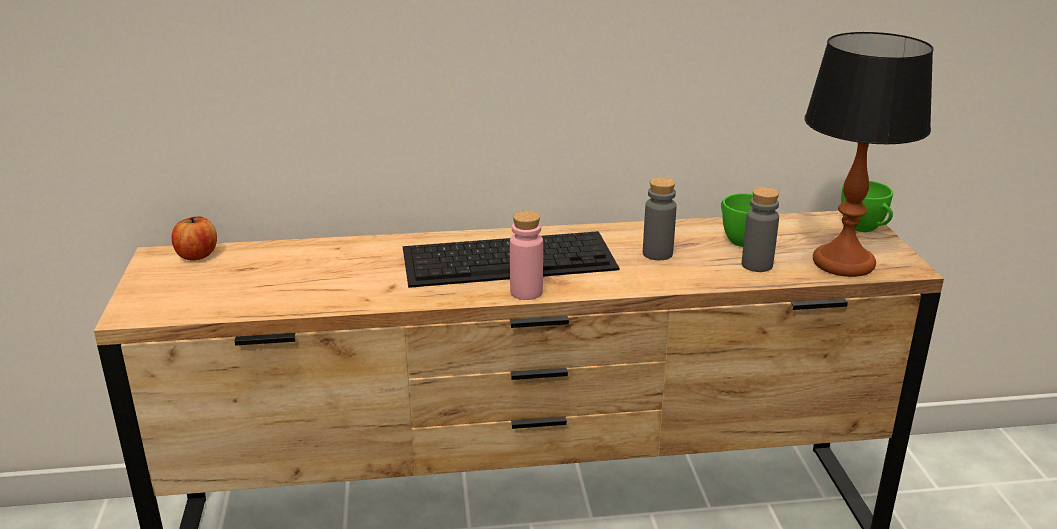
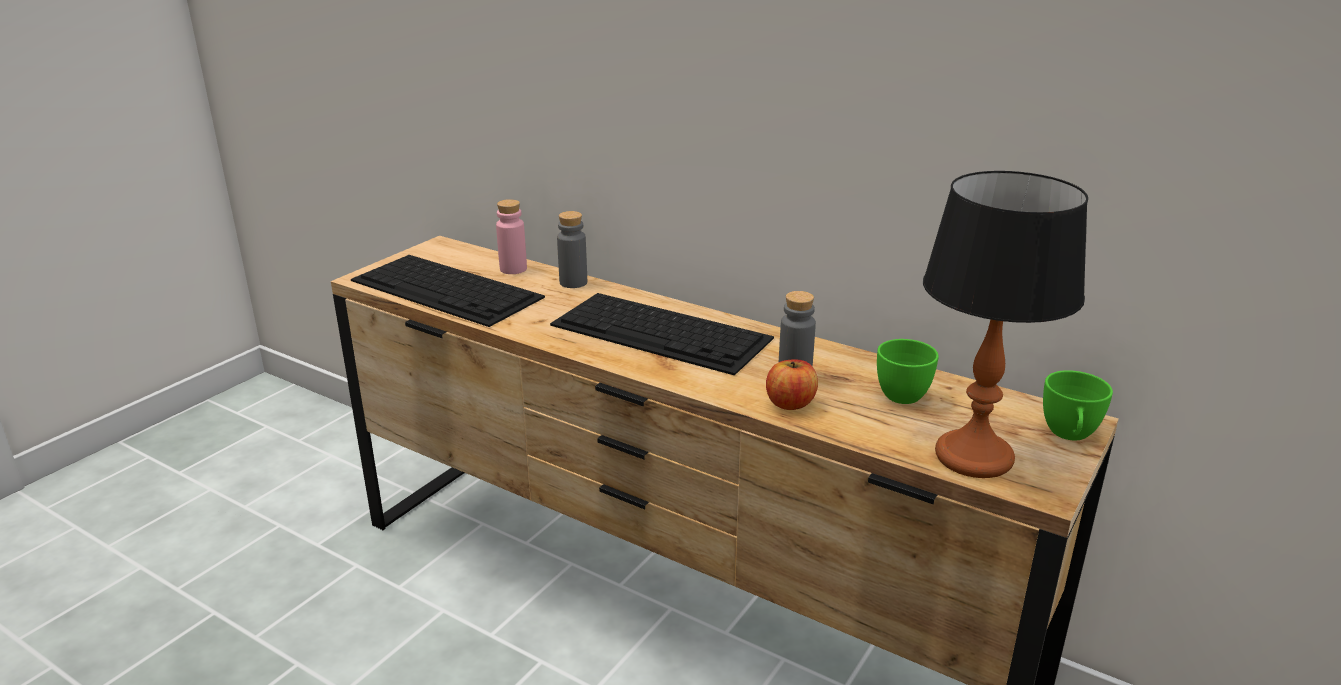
camera: 40 degrees right, 0 degrees up
apple [172,216,217,260] -> apple moved to [766,359,818,410]
pink bottle [510,211,543,300] -> pink bottle moved to [496,199,527,274]
grey bottle [742,187,779,272] -> grey bottle moved to [557,211,587,288]
none -> keyboard [351,255,545,327]

